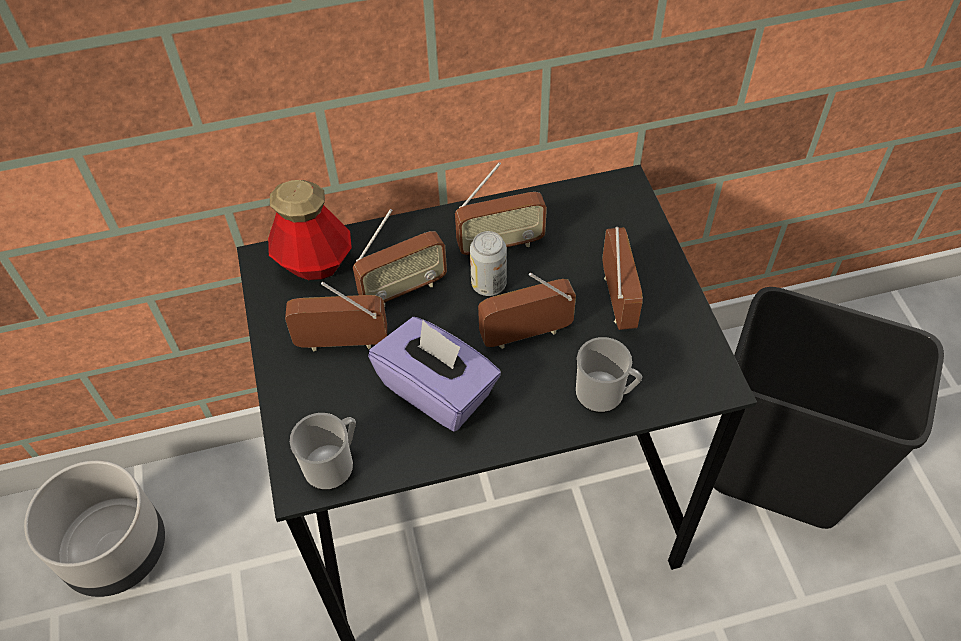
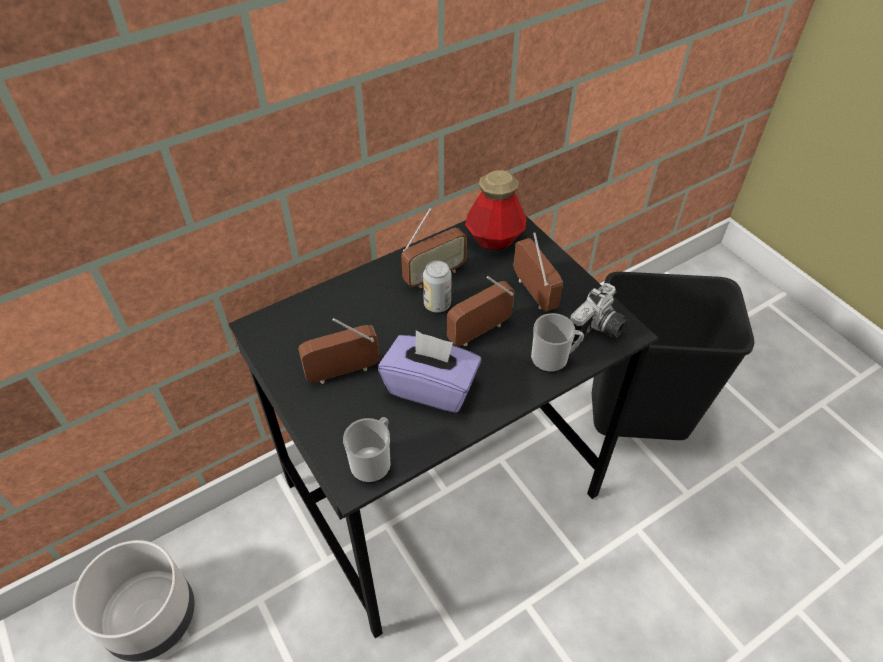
camera: 20 degrees left, 5 degrees down
bottle [268,180,352,280] -> bottle moved to [465,170,527,250]
radio [353,209,447,307] -> none
none -> camera [570,283,628,343]

